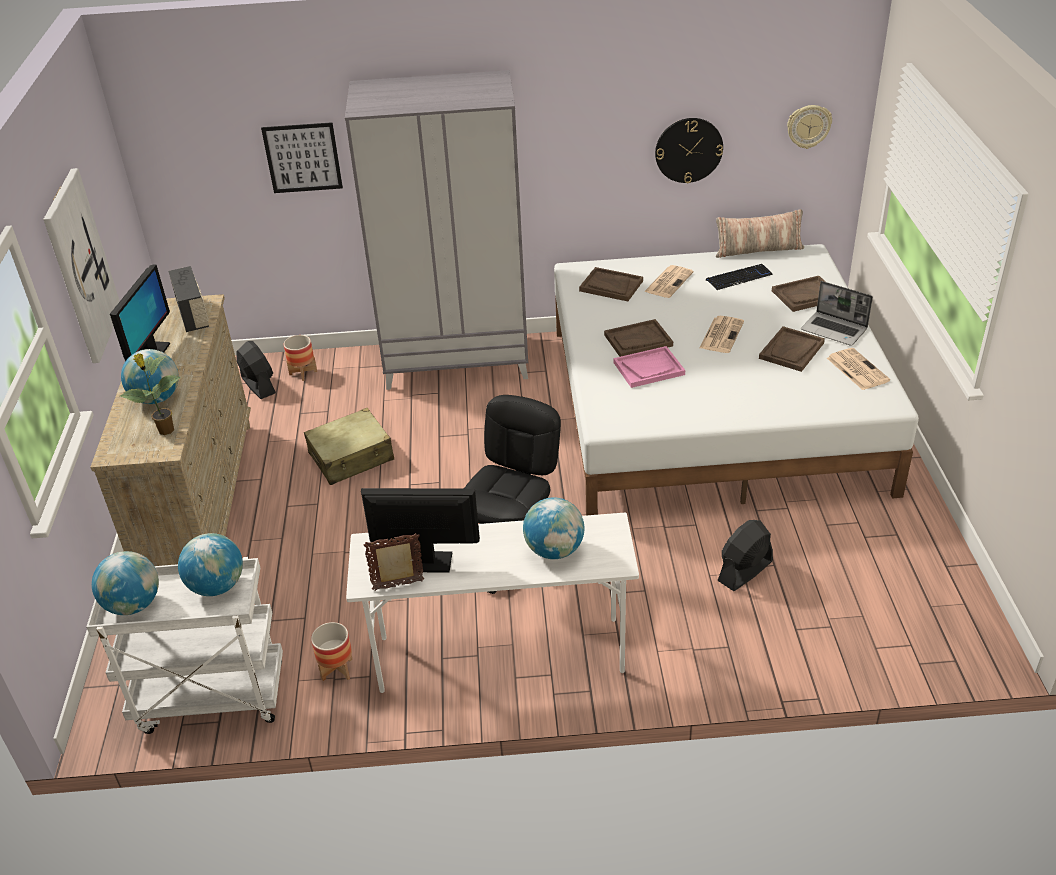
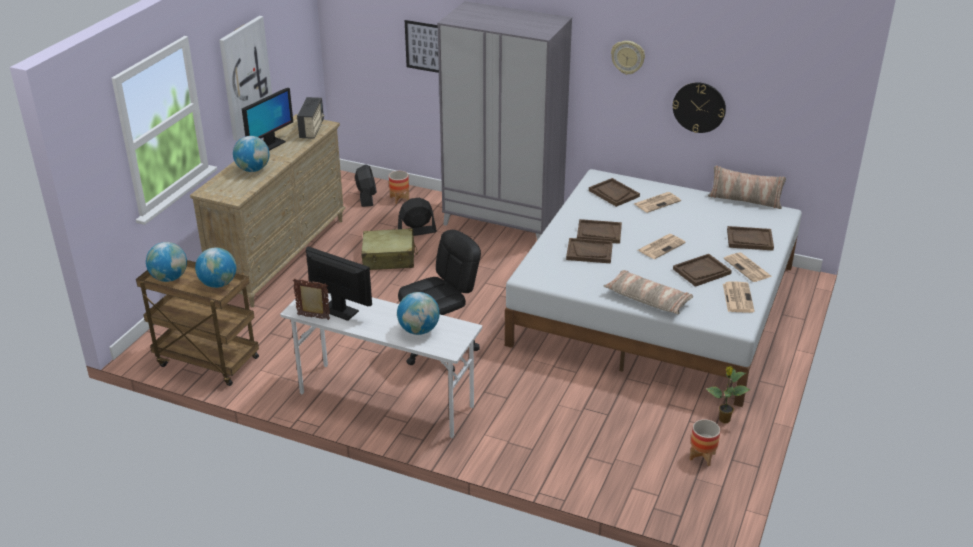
camera: 25 degrees right, 5 degrees down
white cart [86,557,283,734] -> brown cart [136,260,259,386]
potted plant [120,353,181,435] -> potted plant moved to [706,366,751,423]
planter [311,622,353,681] -> planter moved to [690,419,721,466]
pink tray [614,346,685,388] -> brown tray [566,238,613,263]
keyboard [706,264,773,290] -> none
black fan [717,520,773,591] -> black fan moved to [398,197,437,236]
wall clock [787,105,832,149] -> wall clock moved to [611,41,645,75]
laptop [801,281,873,346] -> newspaper [723,252,772,282]
none -> pillow [604,270,693,314]

